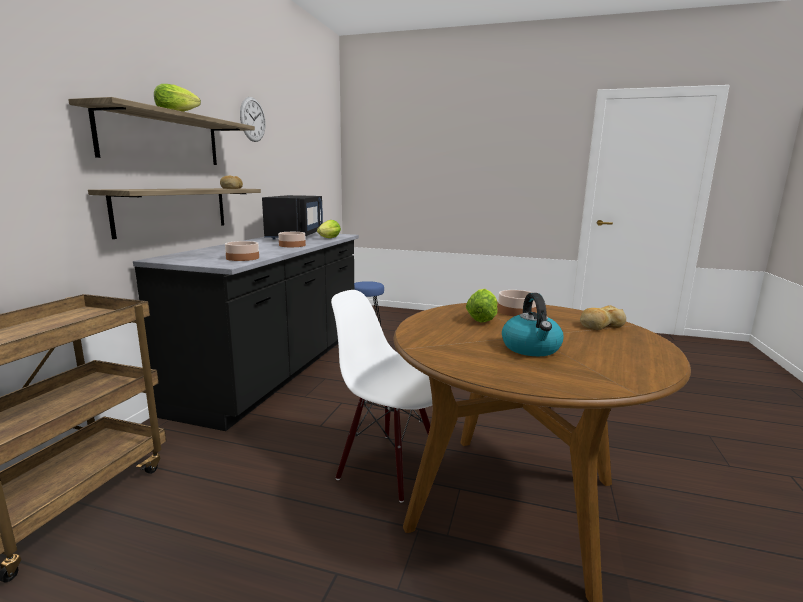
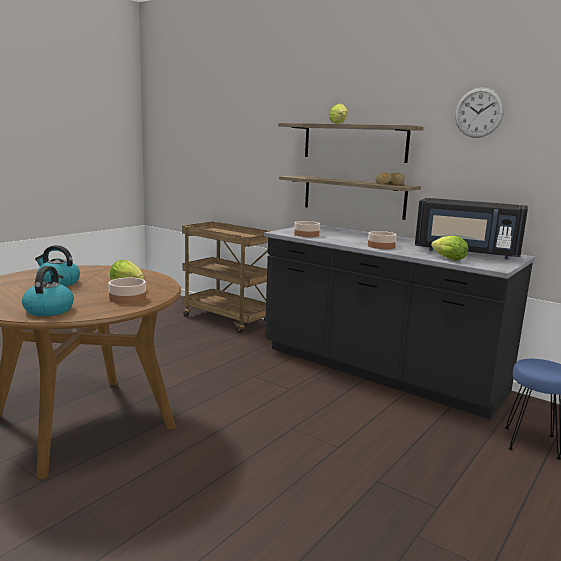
camera: 110 degrees right, 0 degrees up
white chair [331,290,432,503] -> none
bread [580,305,626,330] -> kettle [22,266,74,316]

